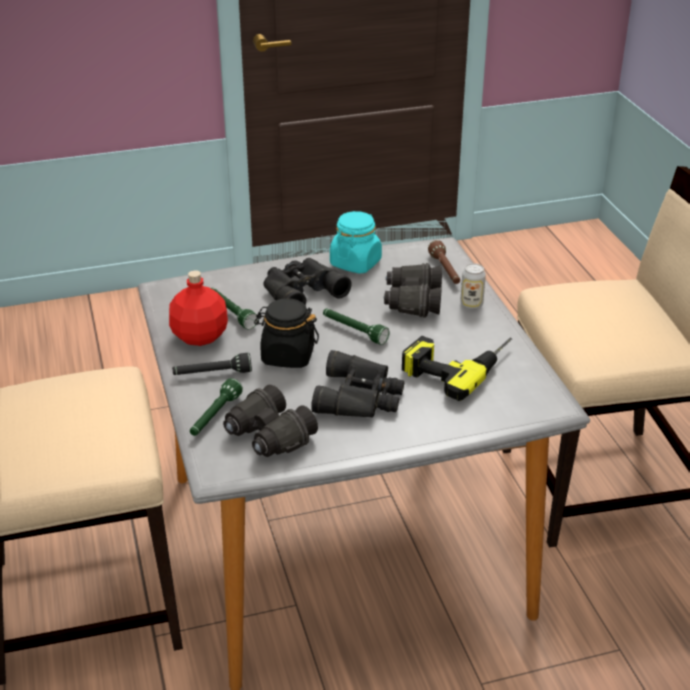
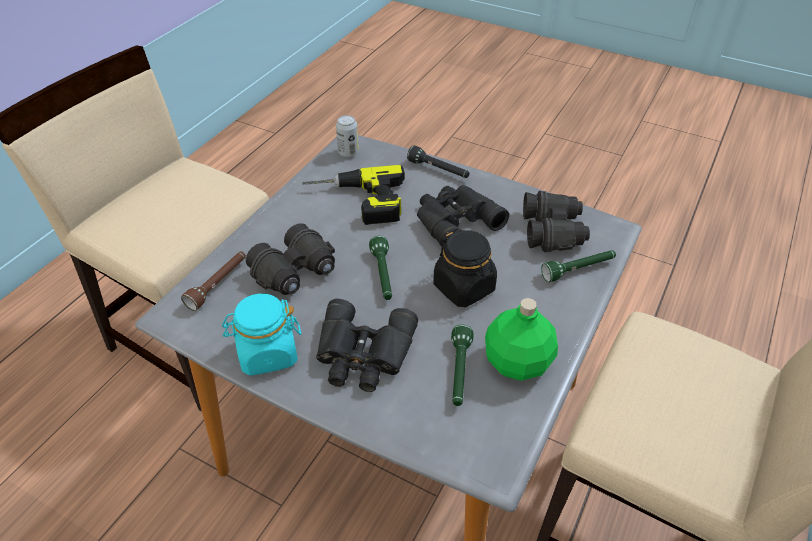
camera: 135 degrees left, 10 degrees up
red bottle [169,270,228,346] -> green bottle [485,298,558,381]
black flashlight [172,353,252,375] -> black flashlight moved to [407,145,470,178]
can [460,263,486,309] -> can moved to [336,115,359,157]

